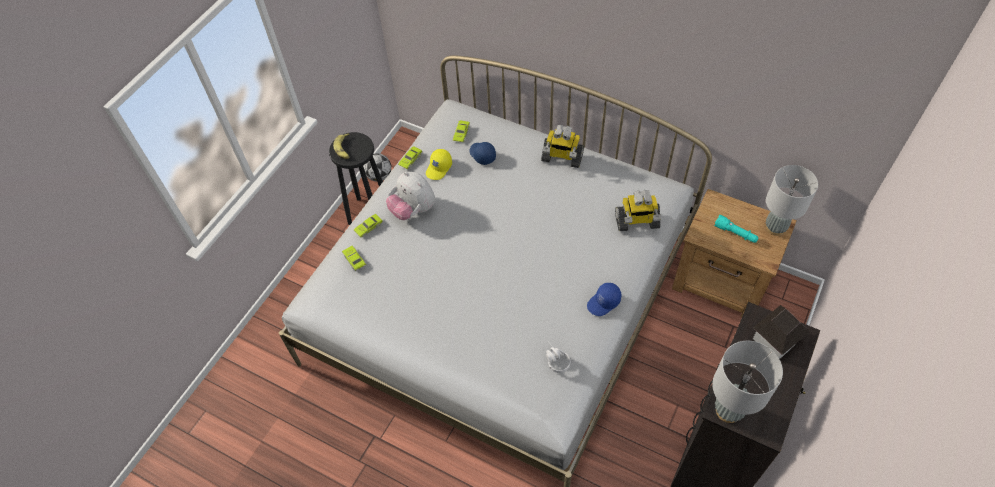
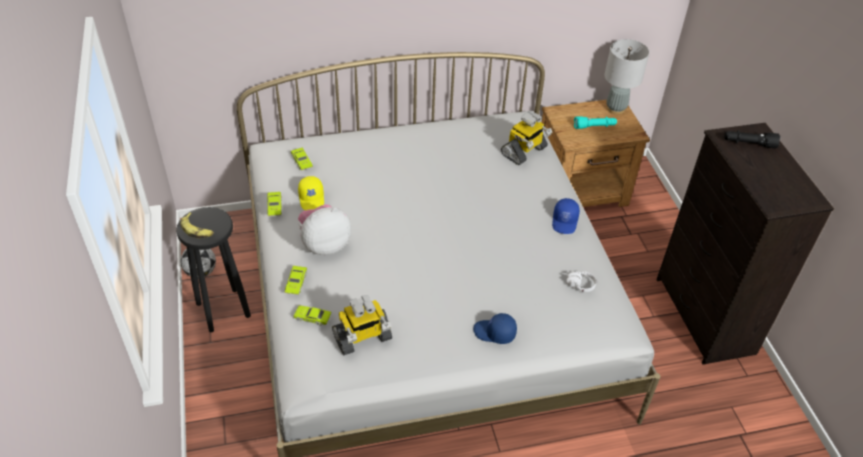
camera: 45 degrees left, 10 degrees down
plush toy [386,172,435,220] -> plush toy turned 150 degrees clockwise [298,204,351,255]
blue cap [469,142,496,165] -> blue cap moved to [473,313,517,344]
toy robot [541,125,584,168] -> toy robot moved to [332,295,392,355]
grey table lamp [712,341,783,423] -> none
toy house [753,305,810,359] -> black flashlight [724,130,780,149]

